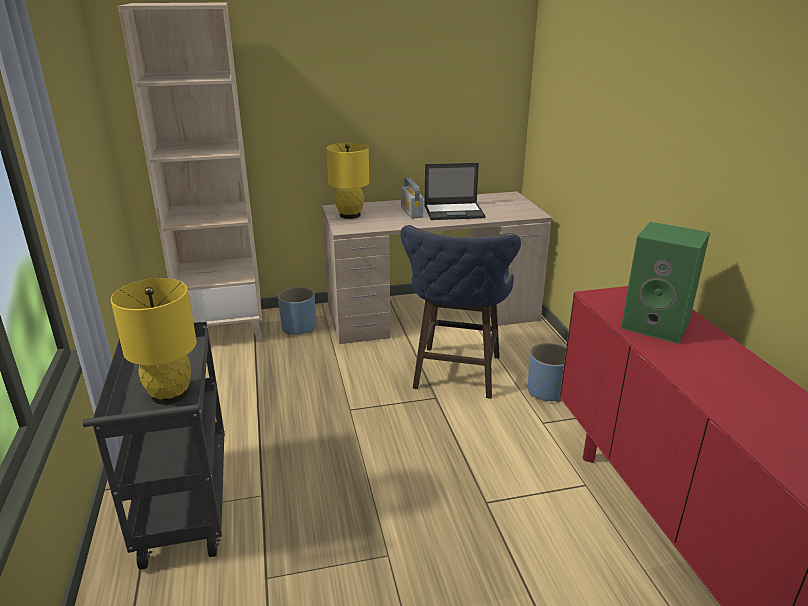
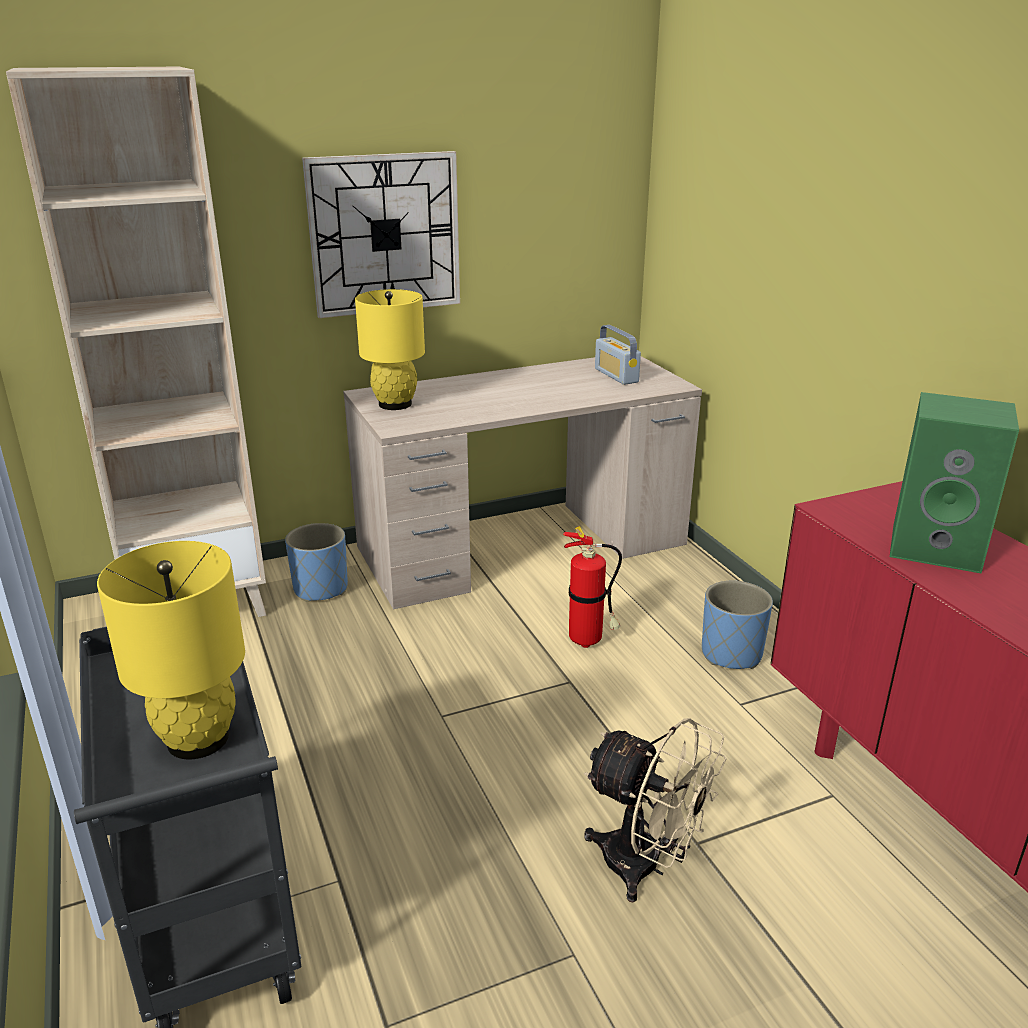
camera: 10 degrees left, 0 degrees up
blue stool [400,225,521,399] -> fire extinguisher [563,526,622,648]
radio [401,178,423,219] -> radio moved to [595,325,641,385]
laptop [424,163,485,220] -> none
none -> wall clock [302,151,460,318]
none -> beige fan [584,718,726,903]

